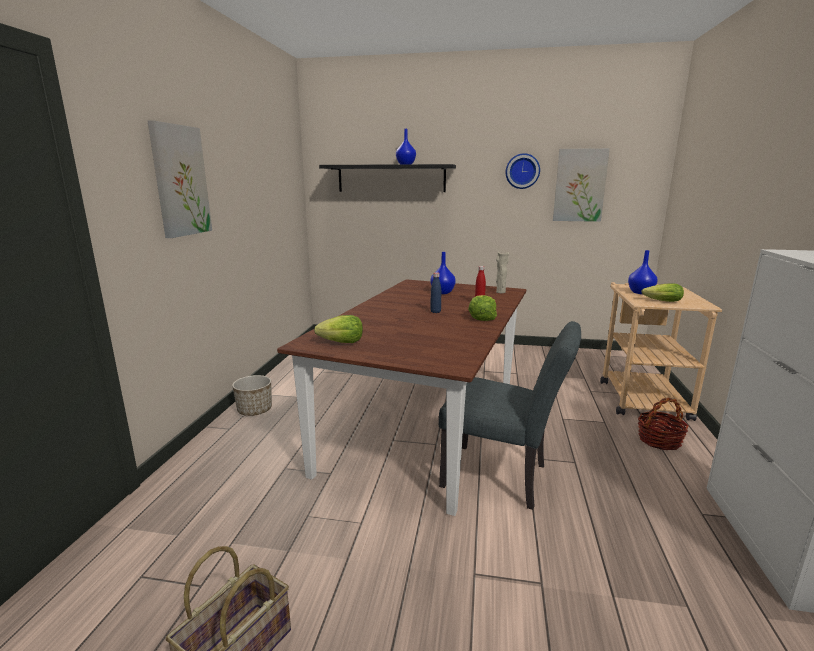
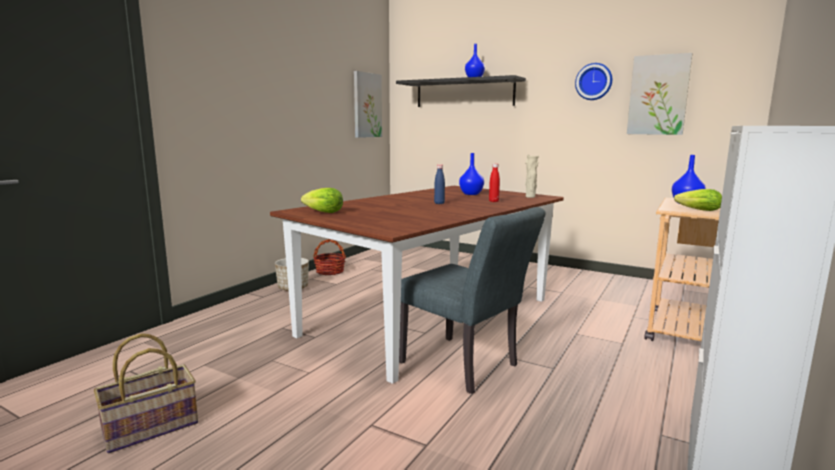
camera: 20 degrees right, 5 degrees down
picture [148,120,212,238] -> picture moved to [354,71,382,138]
lettuce [468,295,497,321] -> none
basket [638,398,689,450] -> basket moved to [313,239,346,275]

